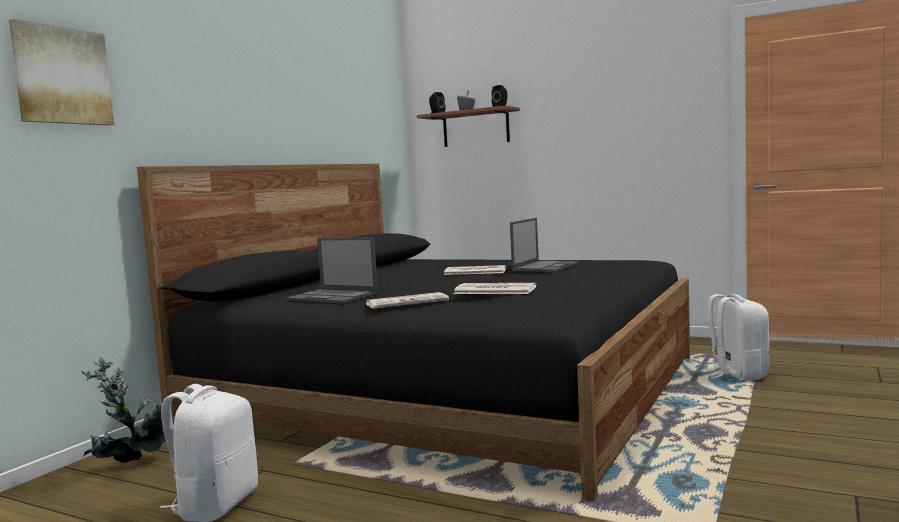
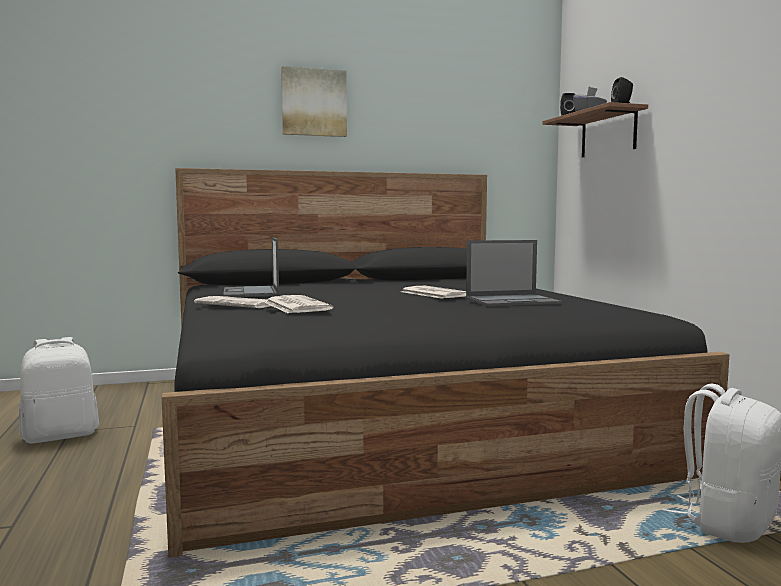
camera: 45 degrees right, 0 degrees up
picture [9,19,114,126] -> picture moved to [281,66,347,137]
potted plant [81,357,174,463] -> none

